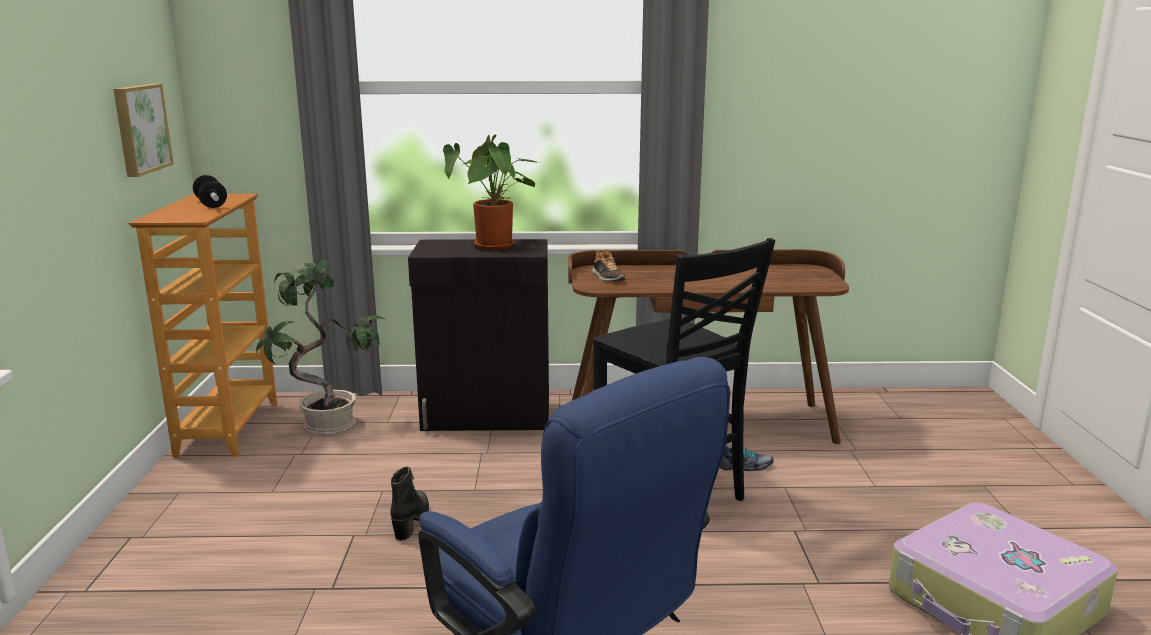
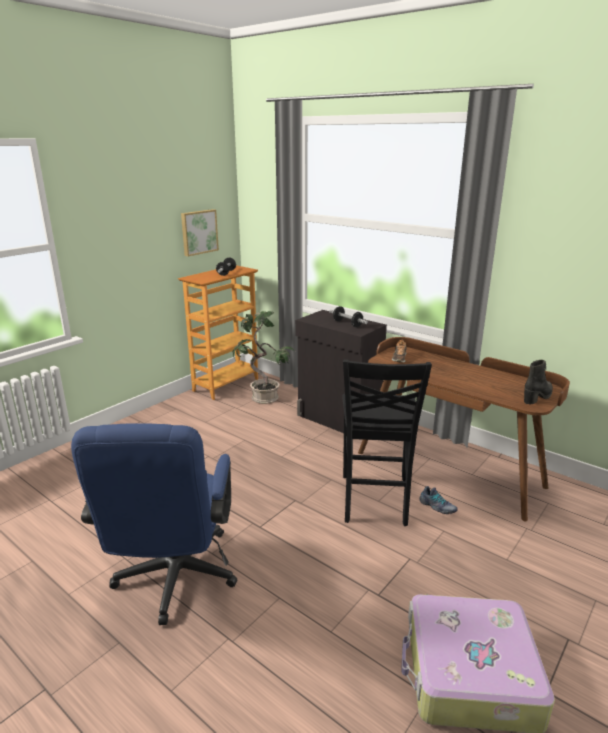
camera: 40 degrees right, 5 degrees up
black boot [390,466,429,541] -> black boot moved to [524,360,553,405]
potted plant [443,134,539,250] -> dumbbell [329,306,368,327]

